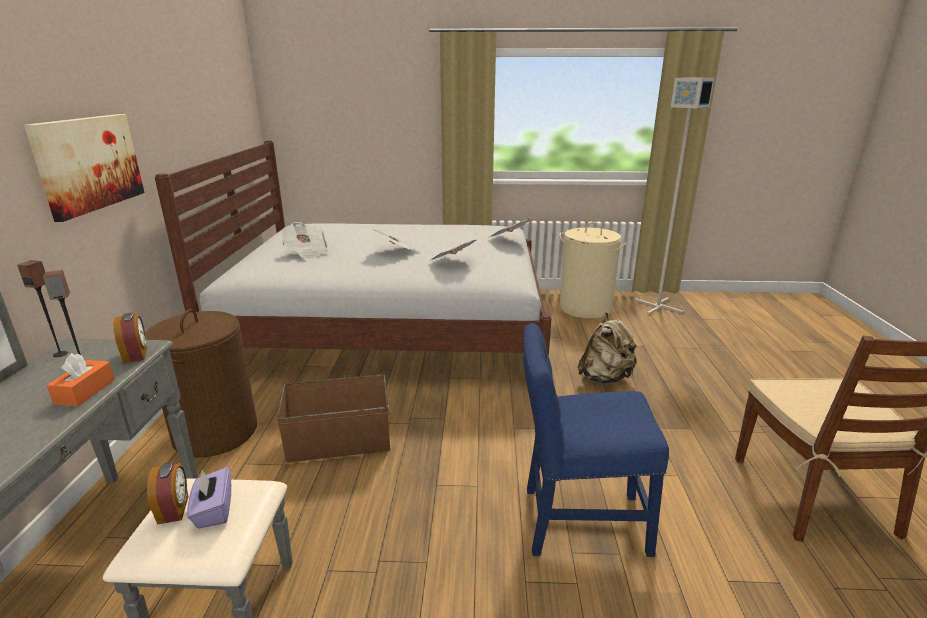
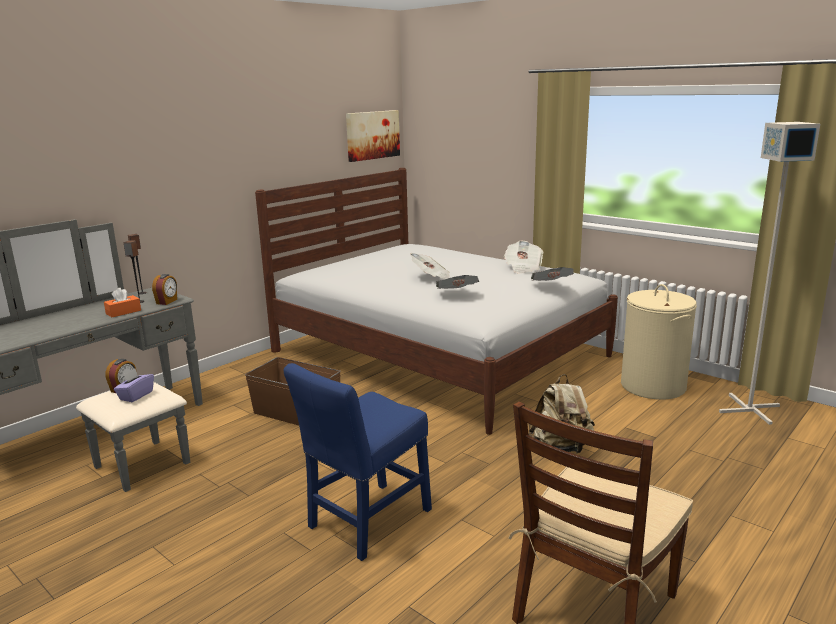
camera: 40 degrees right, 5 degrees down
picture [24,114,145,222] -> picture moved to [346,110,400,162]
brown laundry basket [145,309,257,457] -> none
newspaper [282,222,328,260] -> newspaper moved to [504,241,543,274]
blue chair [523,323,669,557] -> blue chair turned 90 degrees counterclockwise [284,363,432,561]

